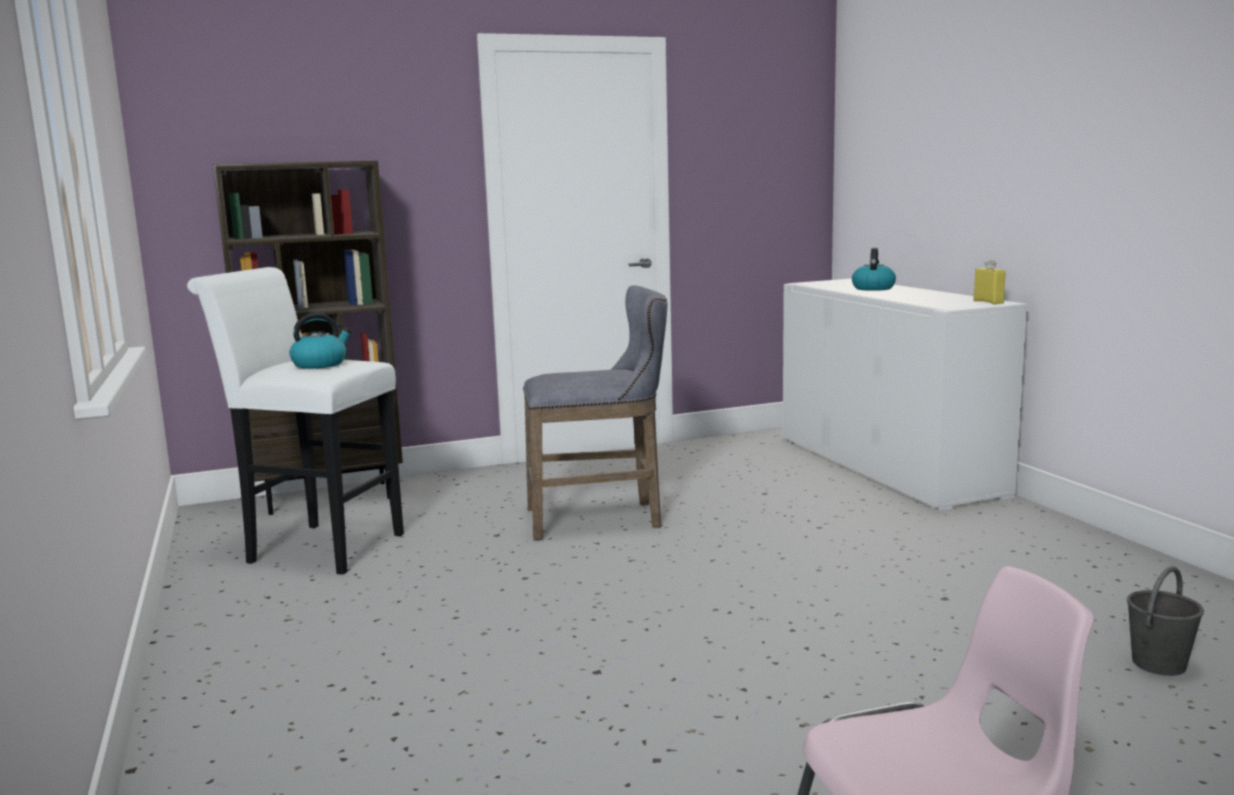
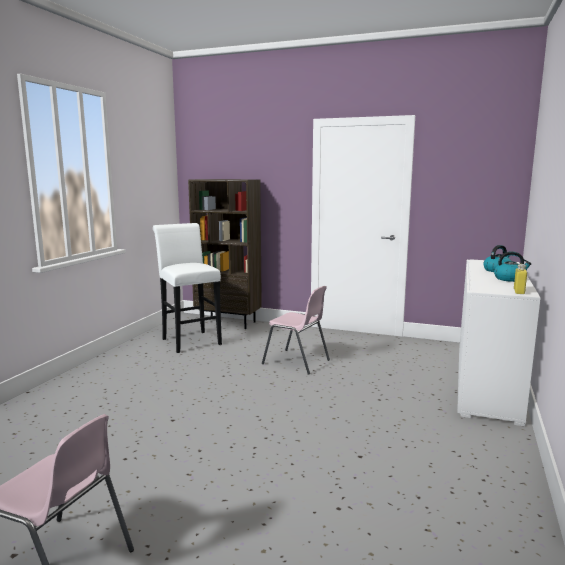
camera: 40 degrees right, 0 degrees up
kettle [290,313,352,369] -> kettle moved to [494,251,531,282]
grey stool [523,285,668,540] -> pink chair [262,286,330,375]
grey bucket [1127,566,1204,676] -> none

